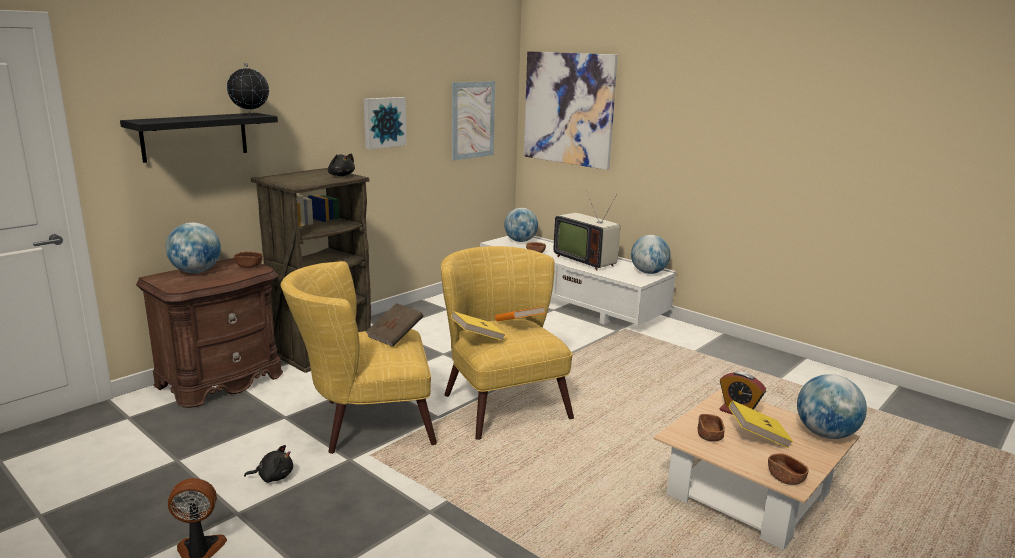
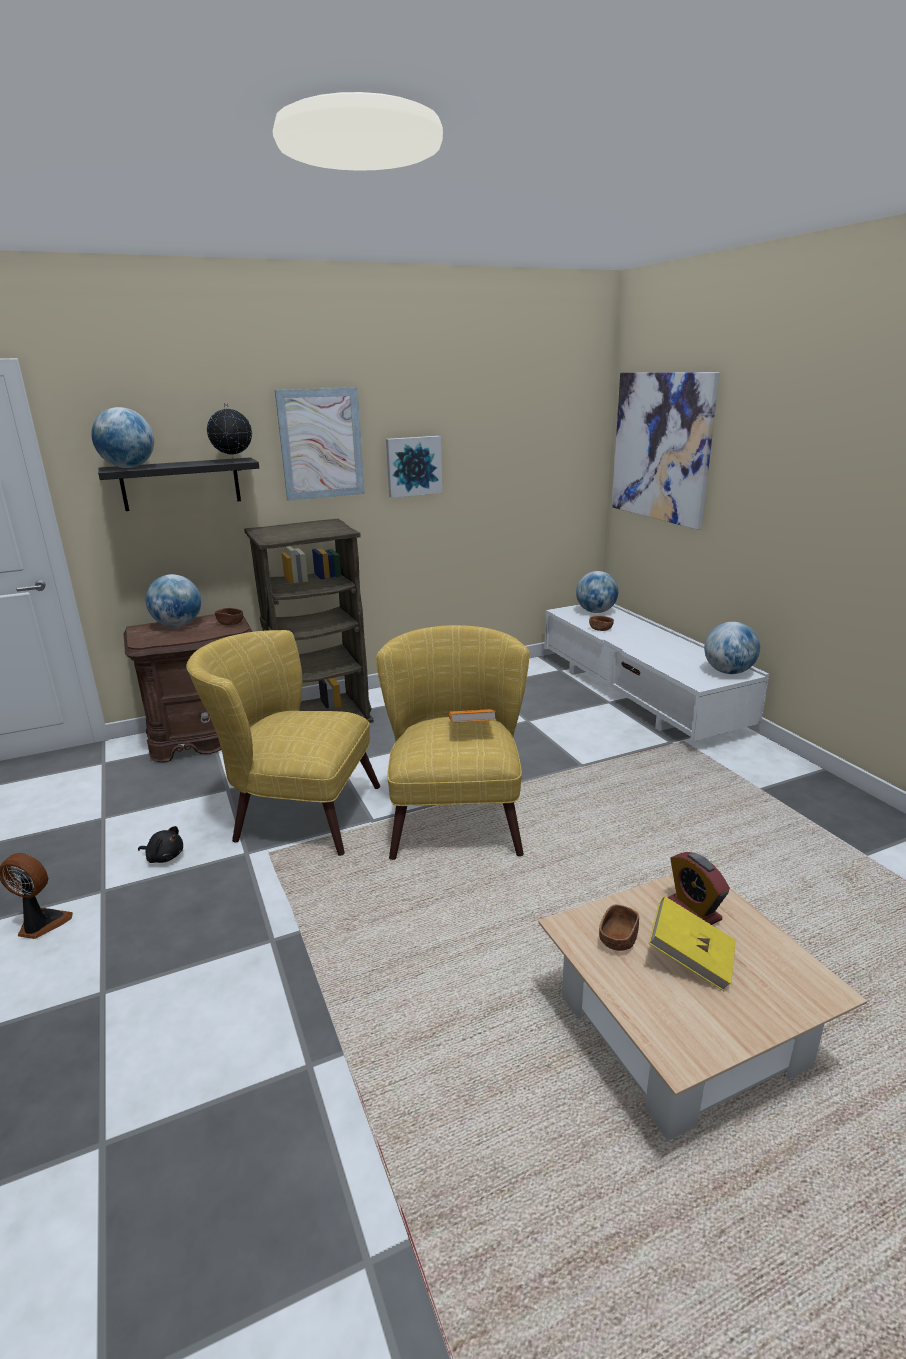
camera: 25 degrees right, 5 degrees up
black plush toy [328,154,355,176] -> none
brown book [366,303,423,347] -> none
yellow book [451,311,506,341] -> none
picture [452,81,495,161] -> picture moved to [275,387,365,501]
television [554,190,620,270] -> none
brown bowl [768,453,809,485] -> none
globe [797,374,867,439] -> globe moved to [91,407,154,468]

